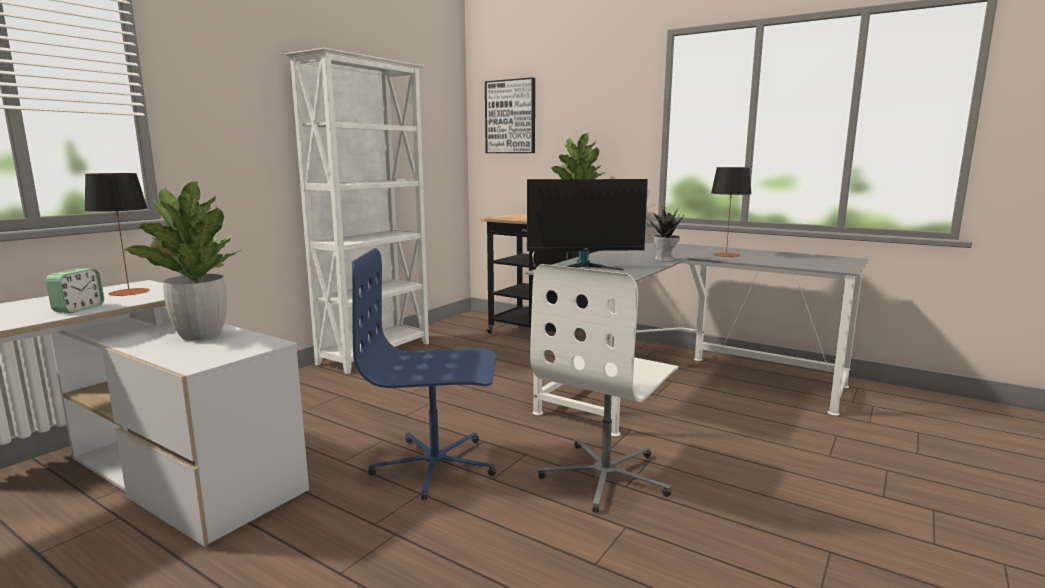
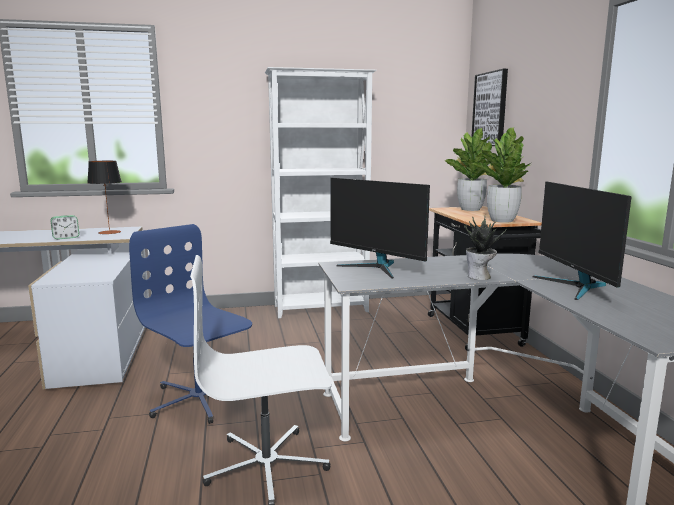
camera: 45 degrees right, 0 degrees up
potted plant [125,181,243,340] -> potted plant moved to [445,128,492,211]
table lamp [711,167,751,257] -> monitor [533,181,632,300]

